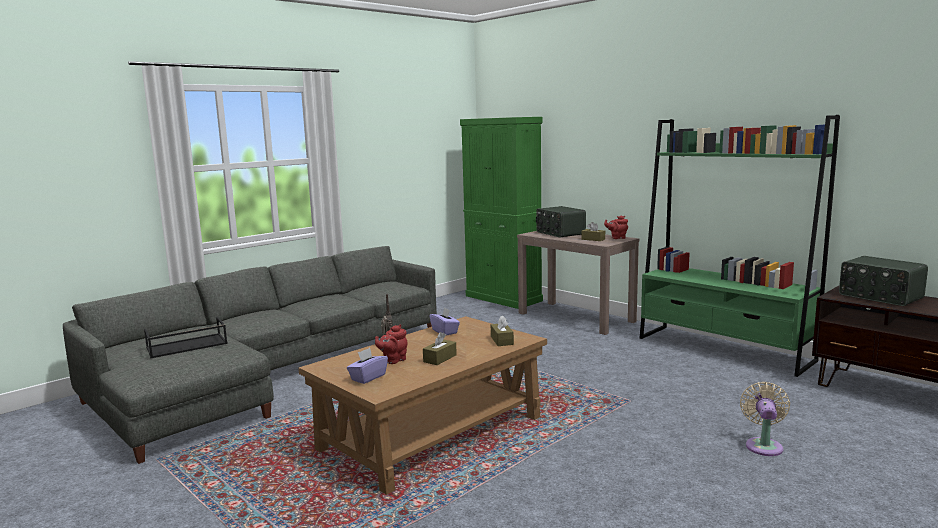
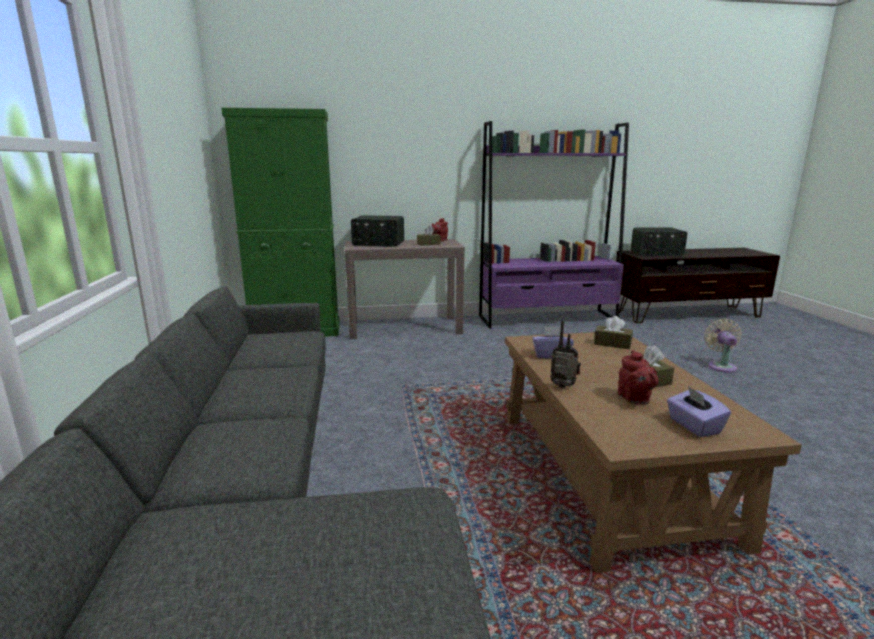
camera: 55 degrees left, 5 degrees up
black tray [144,317,228,358] -> none
green bookcase [640,115,840,377] -> purple bookcase [479,121,629,329]
beige fan [740,382,790,456] -> beige fan turned 45 degrees clockwise [704,319,742,373]

